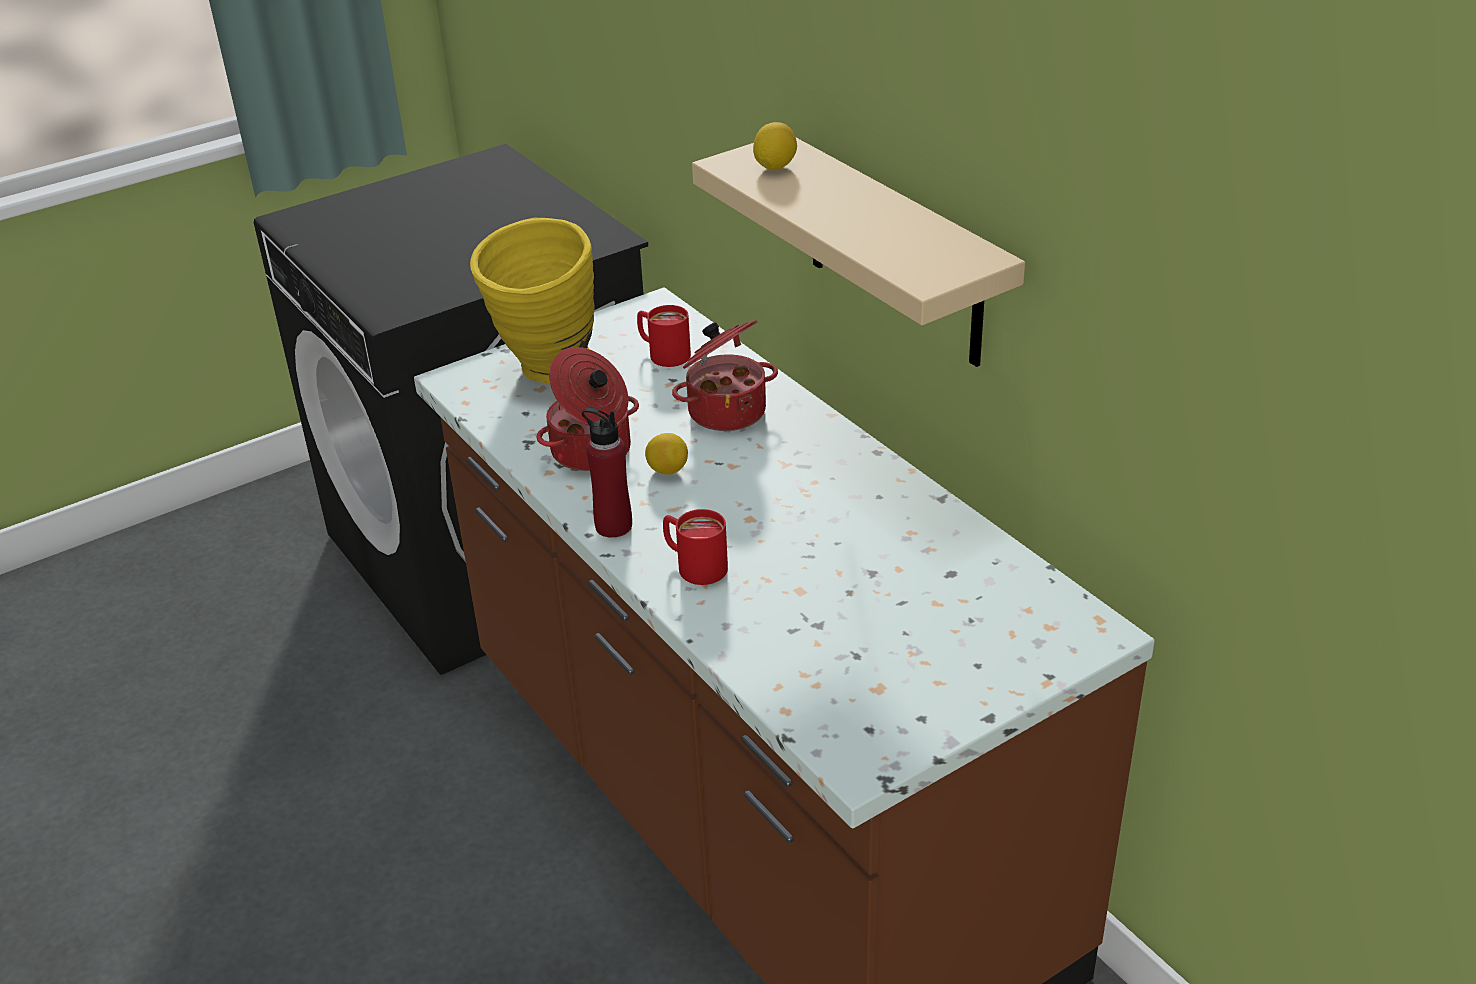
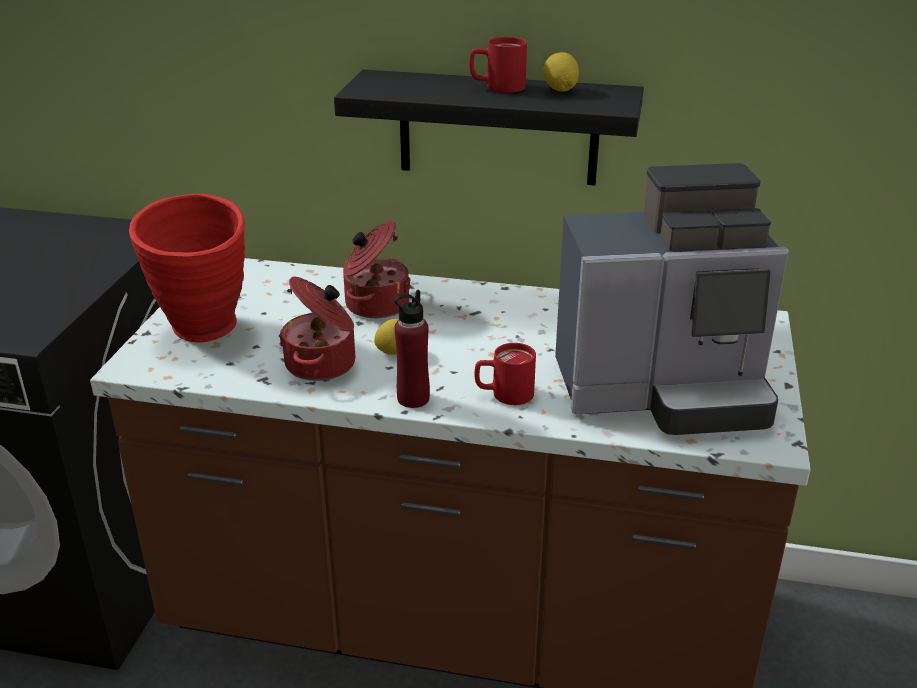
camera: 45 degrees left, 5 degrees down
yellow vase [470,218,595,383] -> red vase [129,193,245,343]
red mug [637,305,691,367] -> red mug moved to [469,37,527,93]
beige shelf [692,138,1025,367] -> black shelf [334,70,644,186]
lemon [753,122,797,170] -> lemon moved to [543,52,579,92]
none -> coffee machine [555,163,789,435]

